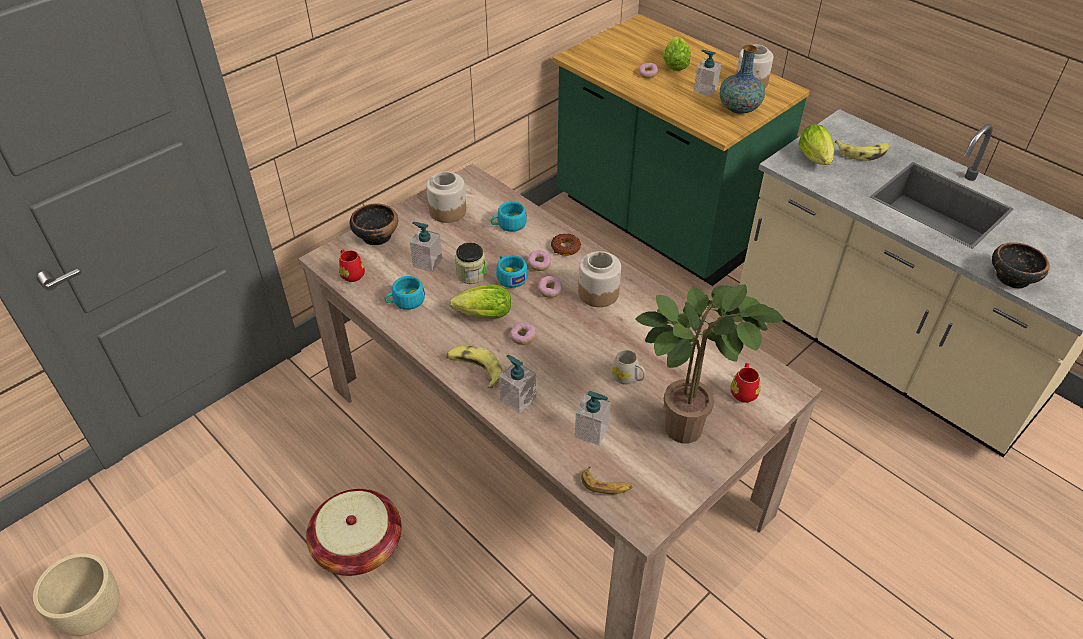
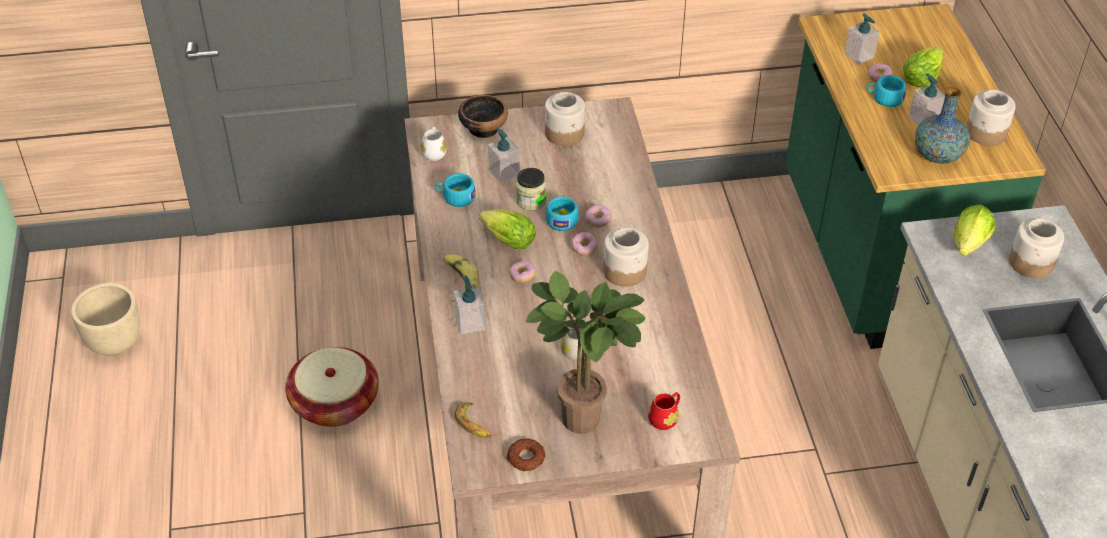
camera: 35 degrees right, 0 degrees up
red mug [339,250,365,282] -> white mug [421,127,446,161]
turquoise cup [491,201,527,232] -> turquoise cup moved to [866,75,906,107]
donut [551,234,581,256] -> donut moved to [507,438,545,471]
soap dispenser [575,391,611,445] -> soap dispenser moved to [844,14,880,65]
banana [835,140,889,161] -> jar [1009,218,1064,278]
bowl [992,242,1050,288] -> none

